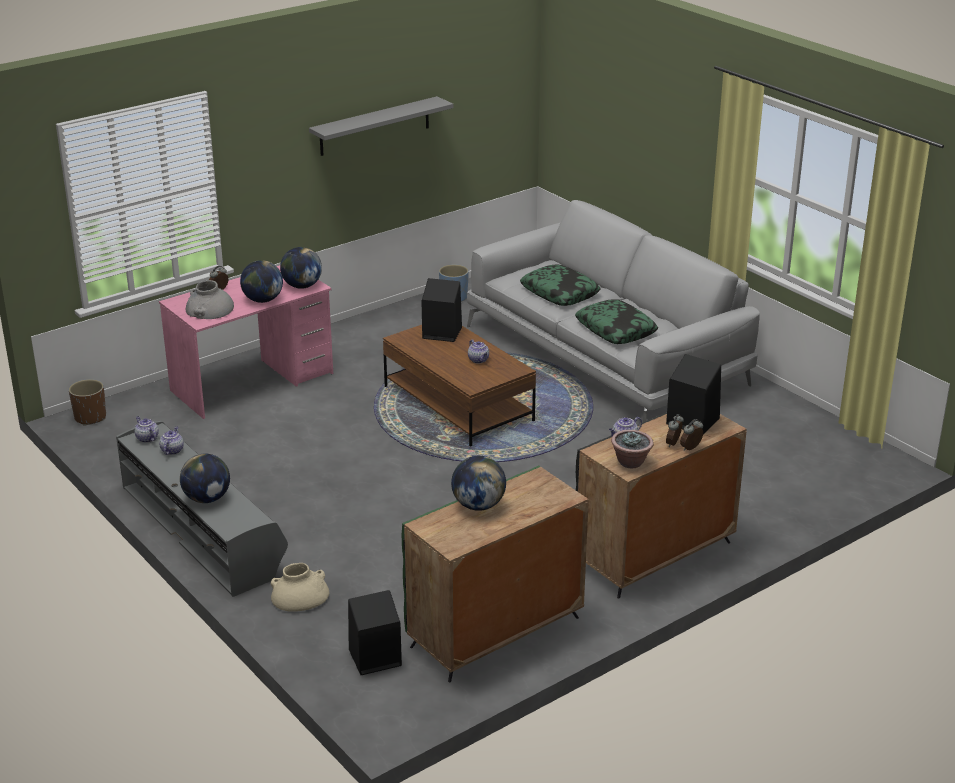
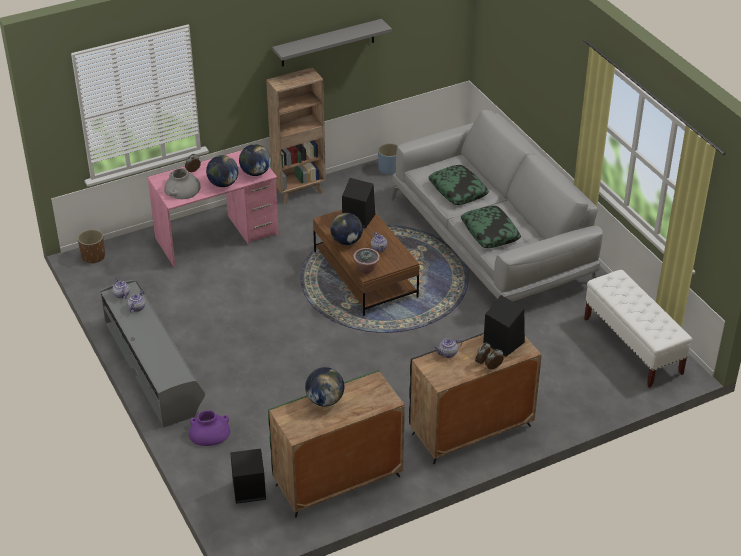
camera: 10 degrees right, 10 degrees up
globe [180,454,230,503] -> globe moved to [330,213,363,245]
beige vase [271,563,329,612] -> purple vase [189,410,230,446]
potted plant [611,430,654,468] -> potted plant moved to [353,248,380,273]
none -> brown bookcase [266,67,326,205]
none -> white bench [584,270,692,388]

